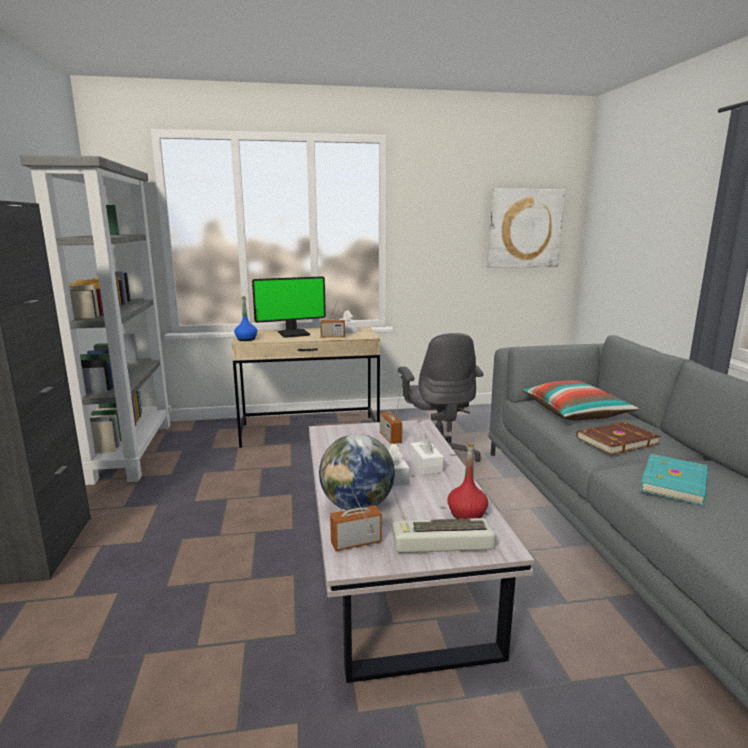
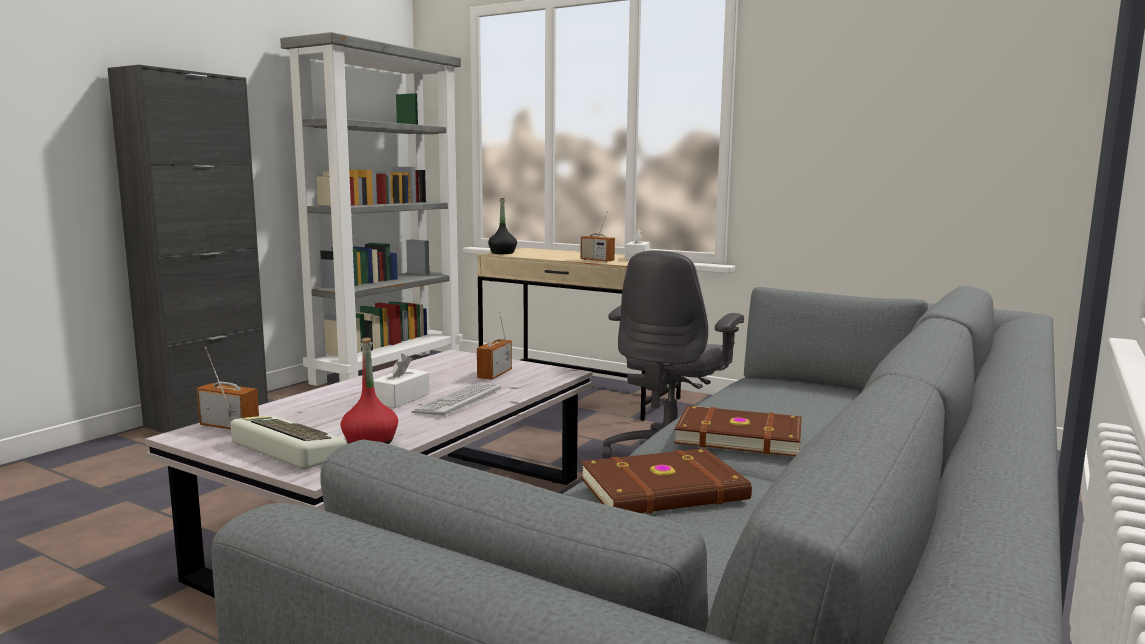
camera: 40 degrees right, 5 degrees down
blue bottle [234,296,257,341] -> black bottle [488,198,517,254]
monitor [252,276,326,338] -> none
globe [319,434,395,510] -> none
white tissue box [410,434,443,475] -> keyboard [411,384,501,416]
picture [487,189,565,268] -> none
pillow [522,381,639,421] -> none
turquoise book [640,454,708,505] -> brown book [581,448,752,514]

